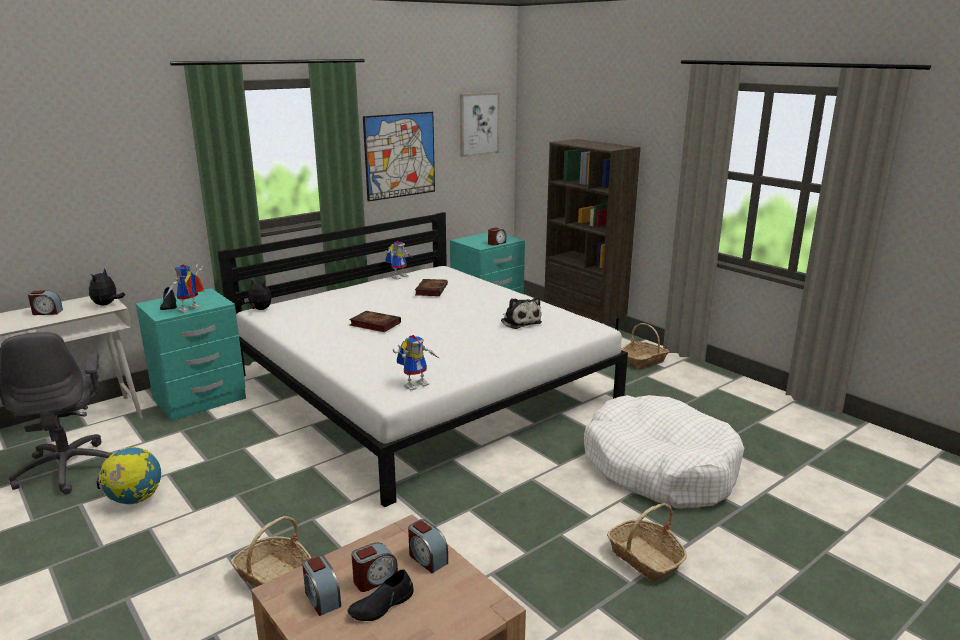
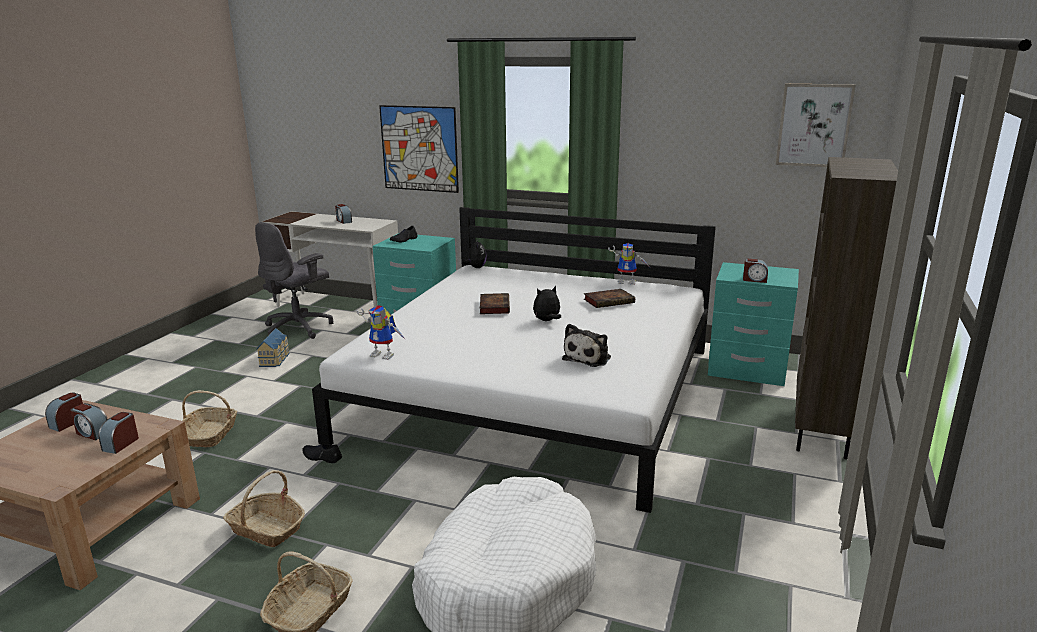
camera: 60 degrees right, 0 degrees up
plush toy [89,268,125,306] -> plush toy moved to [533,286,561,321]
globe [96,447,161,504] -> toy house [256,328,290,367]
toy robot [164,264,204,313] -> none
black shoe [347,570,414,621] -> black shoe moved to [302,444,342,463]
picture [363,112,435,202] -> picture moved to [379,105,459,193]
basket [621,323,669,369] -> basket moved to [223,470,305,547]

